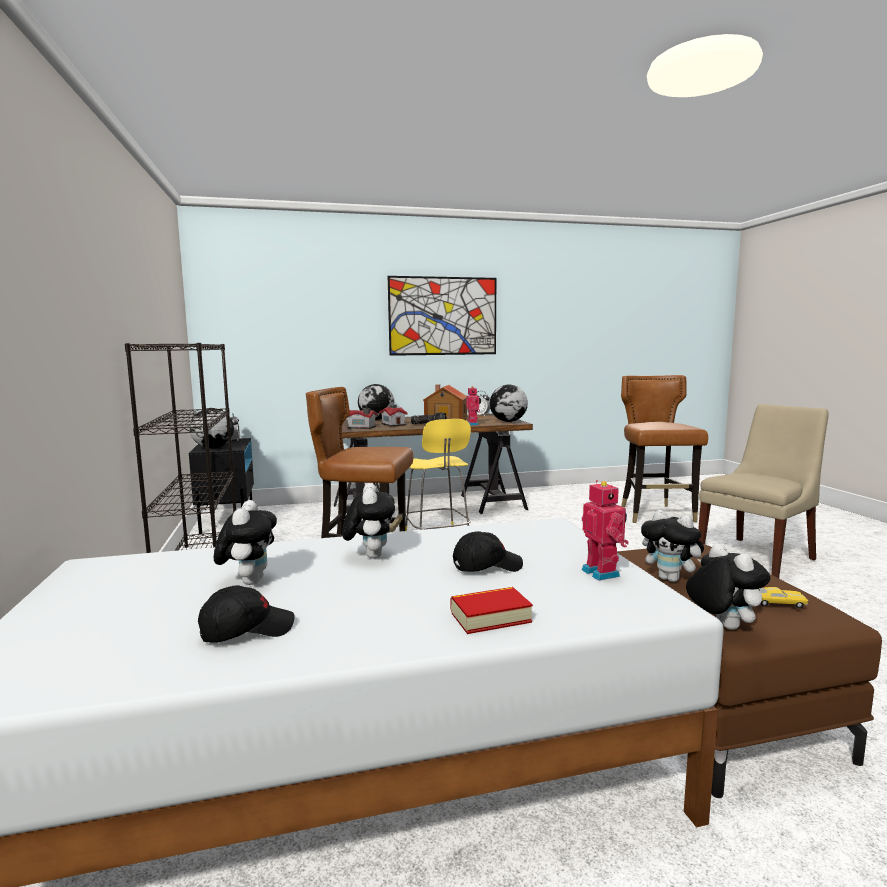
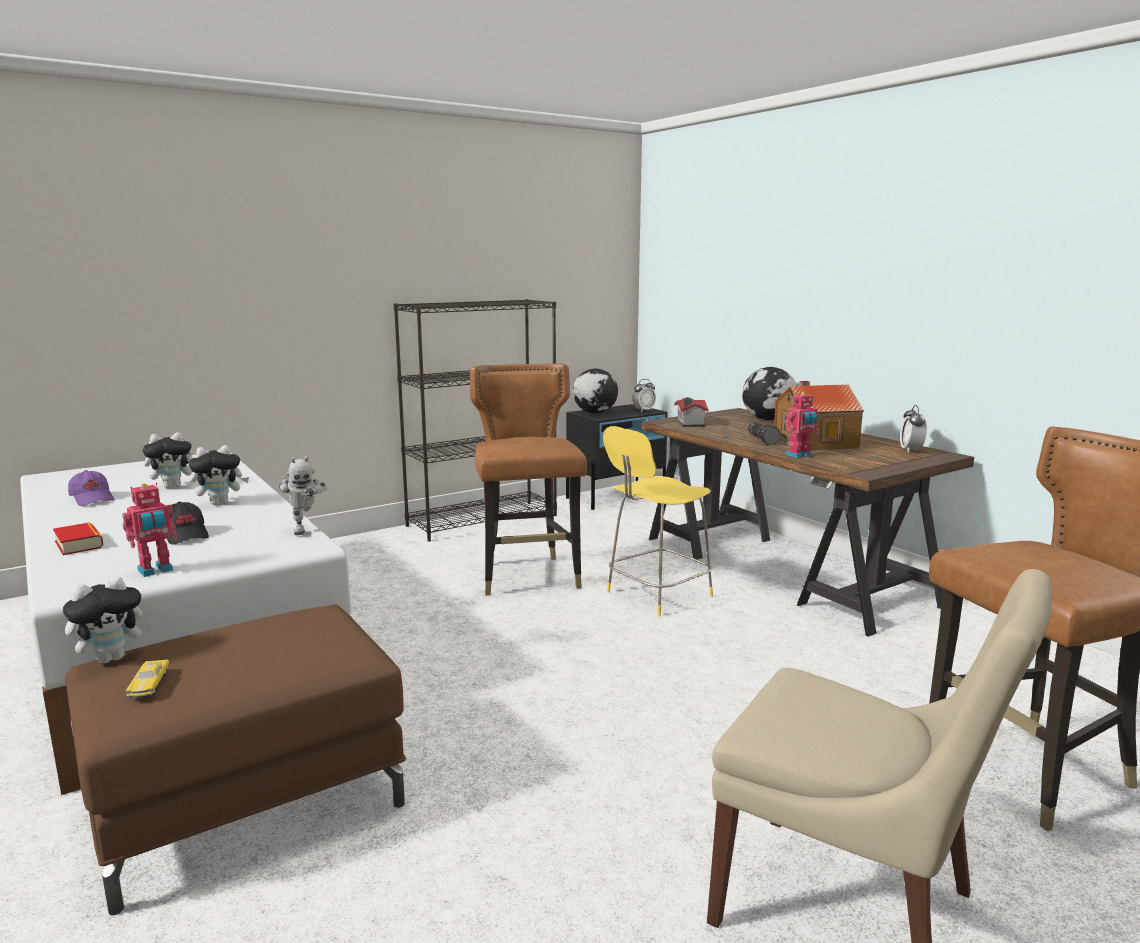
camera: 70 degrees right, 5 degrees up
black cap [198,585,294,643] -> purple cap [68,470,115,506]
toy house [379,405,408,427] -> none
picture [388,276,496,356] -> none
globe [490,384,528,422] -> none
plush toy [641,510,704,582] -> none
none -> toy robot [279,456,327,535]

